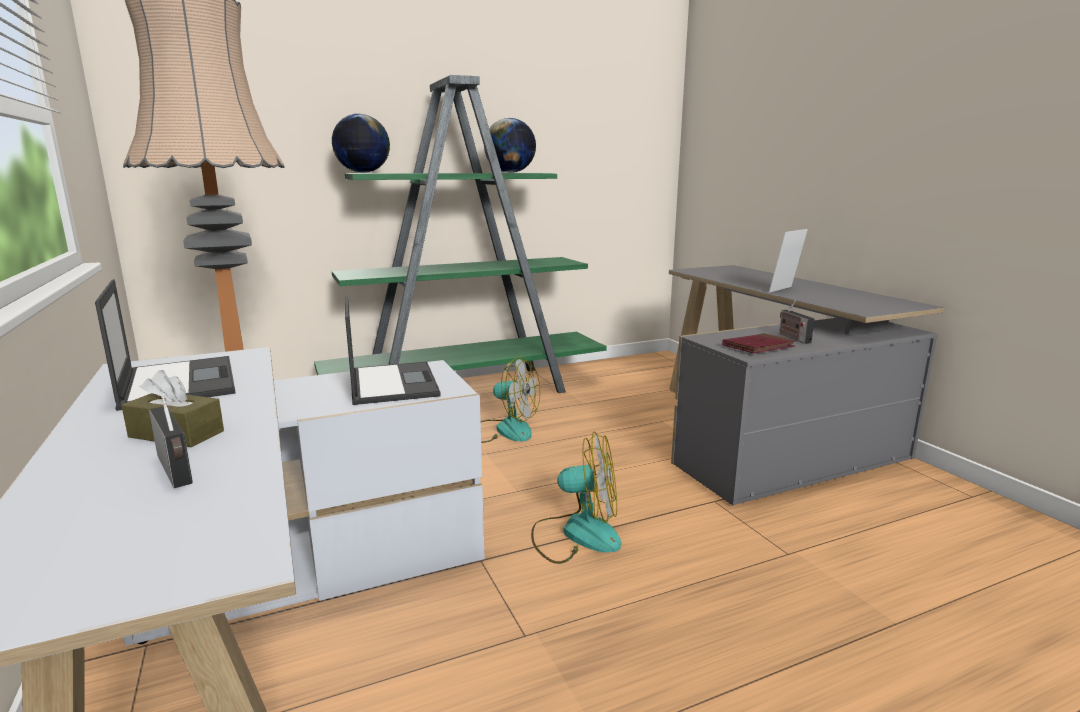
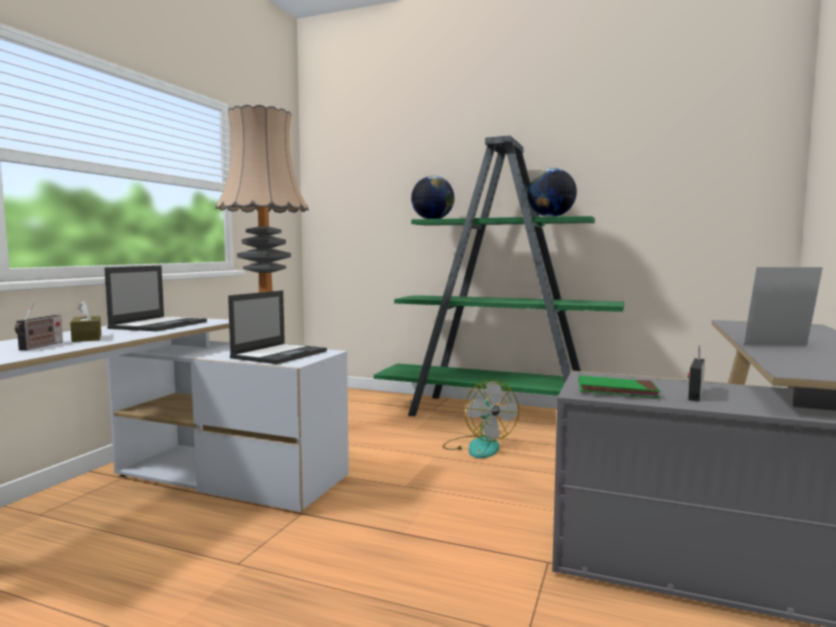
camera: 45 degrees right, 10 degrees down
fan [531,431,621,564] -> none
red book [722,333,795,353] -> green book [579,375,660,398]

